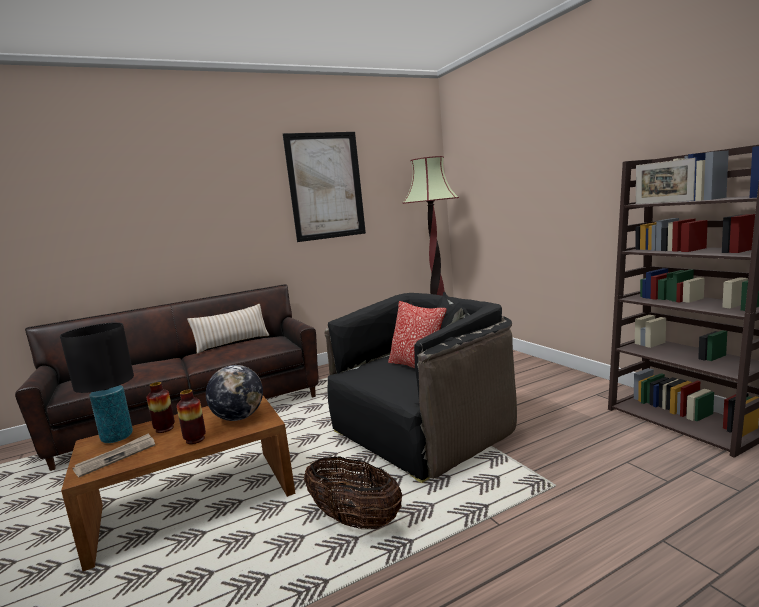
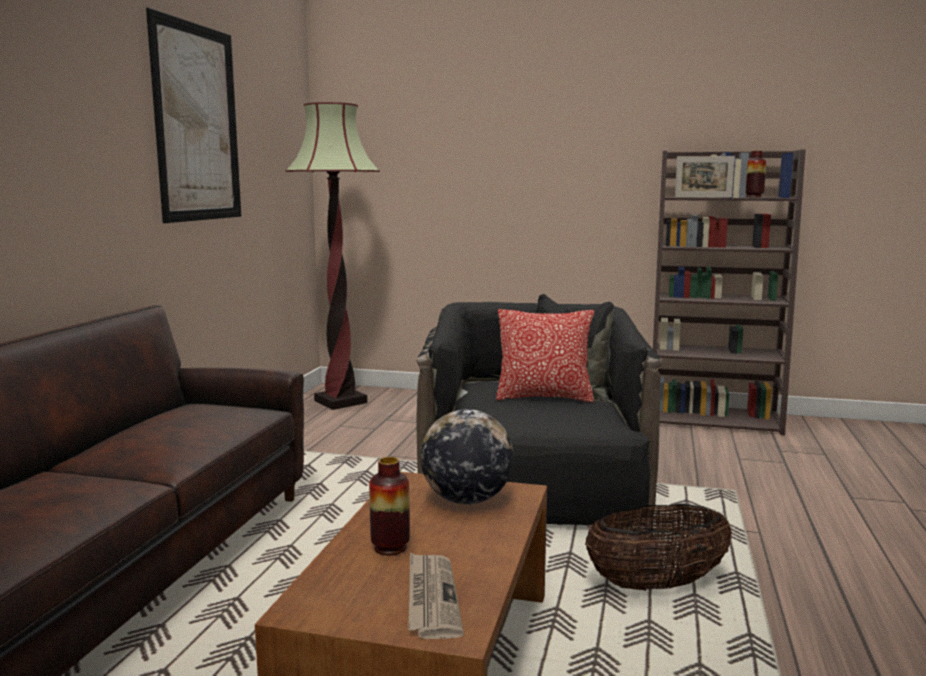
camera: 50 degrees left, 0 degrees up
black table lamp [60,322,134,443] -> none
vase [177,389,206,444] -> vase moved to [746,150,766,197]
beige pillow [187,304,269,354] -> none

